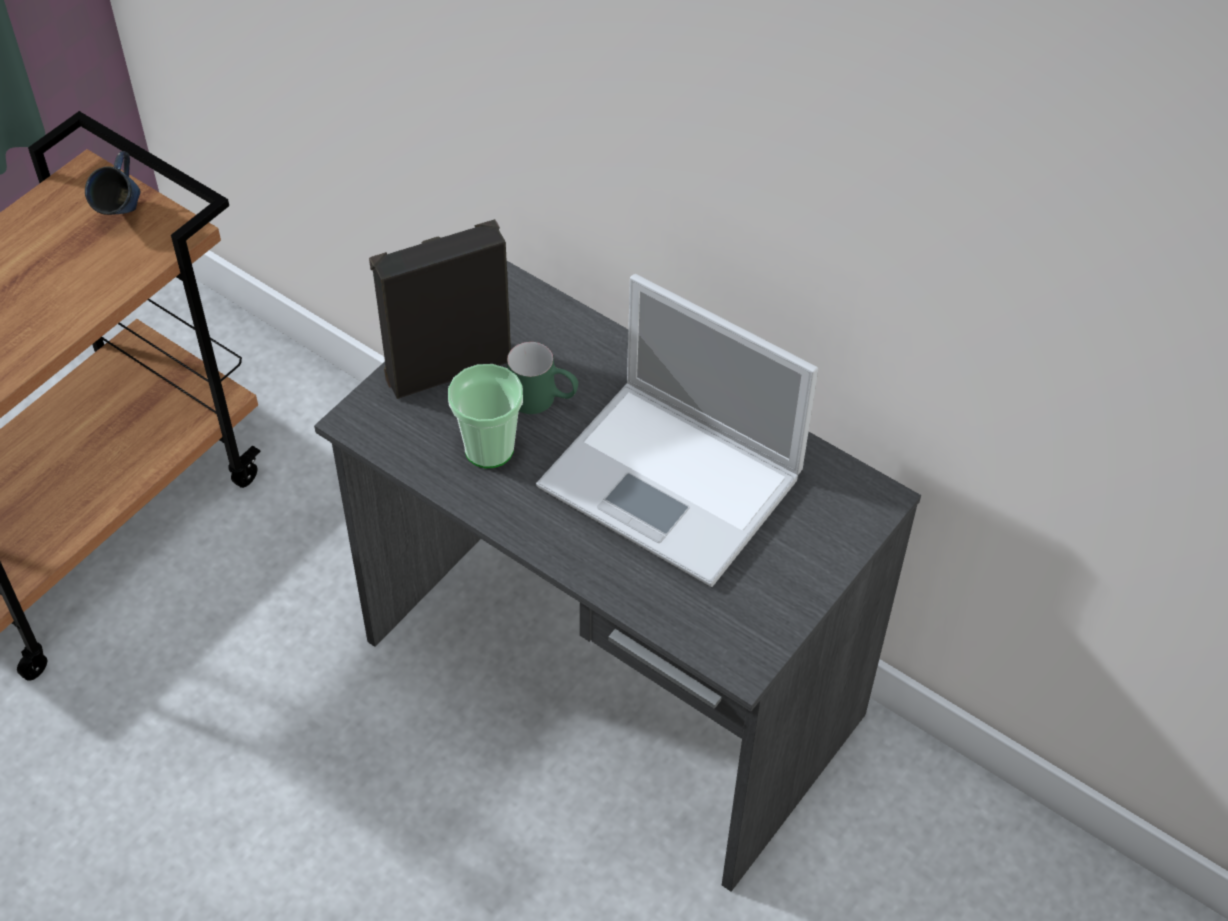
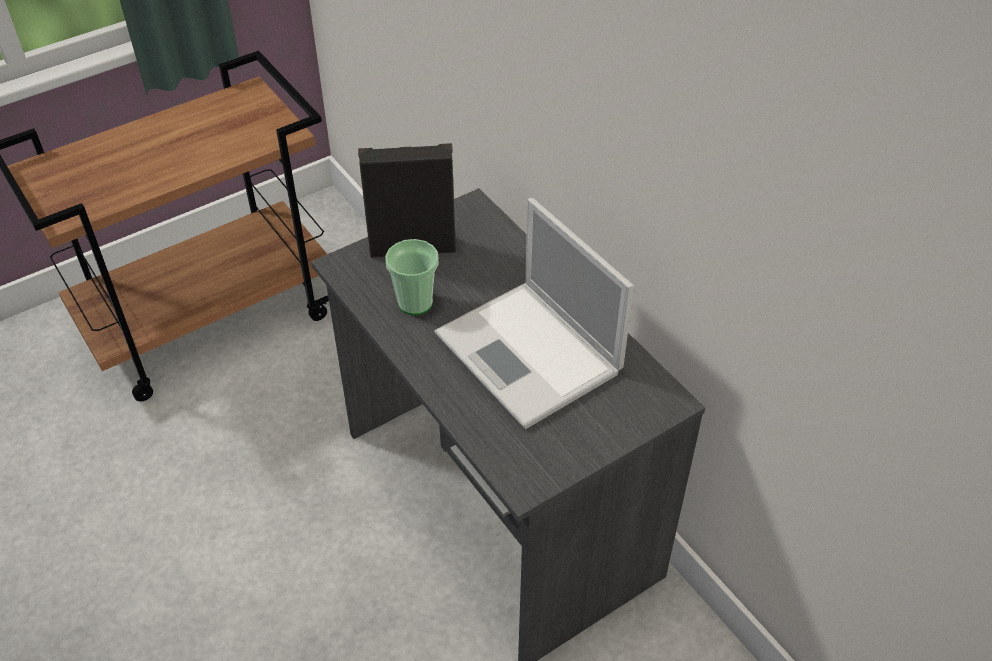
camera: 20 degrees right, 5 degrees down
blue mug [85,151,140,215] -> none
green mug [507,342,578,414] -> none

